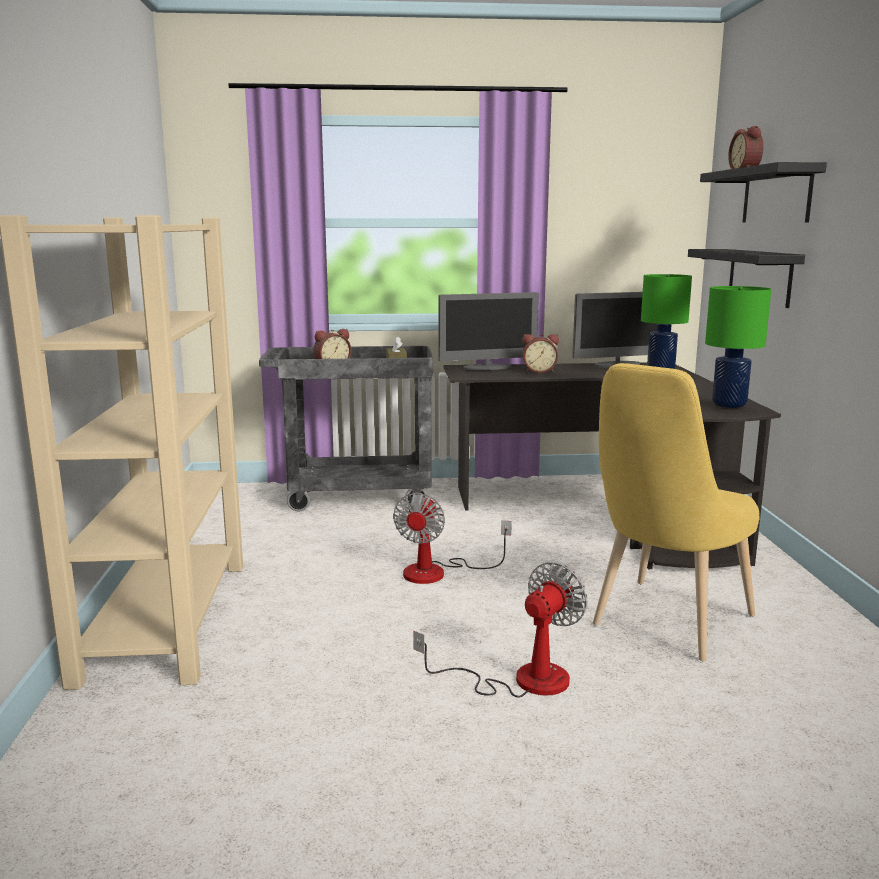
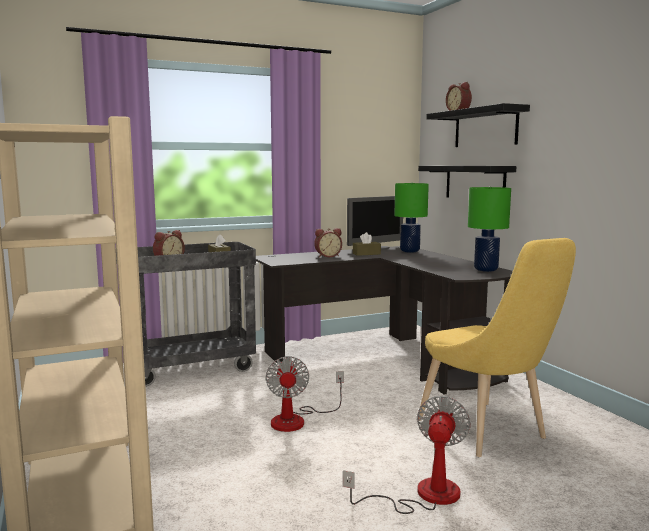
camera: 20 degrees left, 5 degrees down
monitor [439,292,539,370] -> none
yellow chair [593,363,760,661] -> yellow chair turned 45 degrees counterclockwise [419,238,576,457]
none -> brown tissue box [353,232,381,256]

